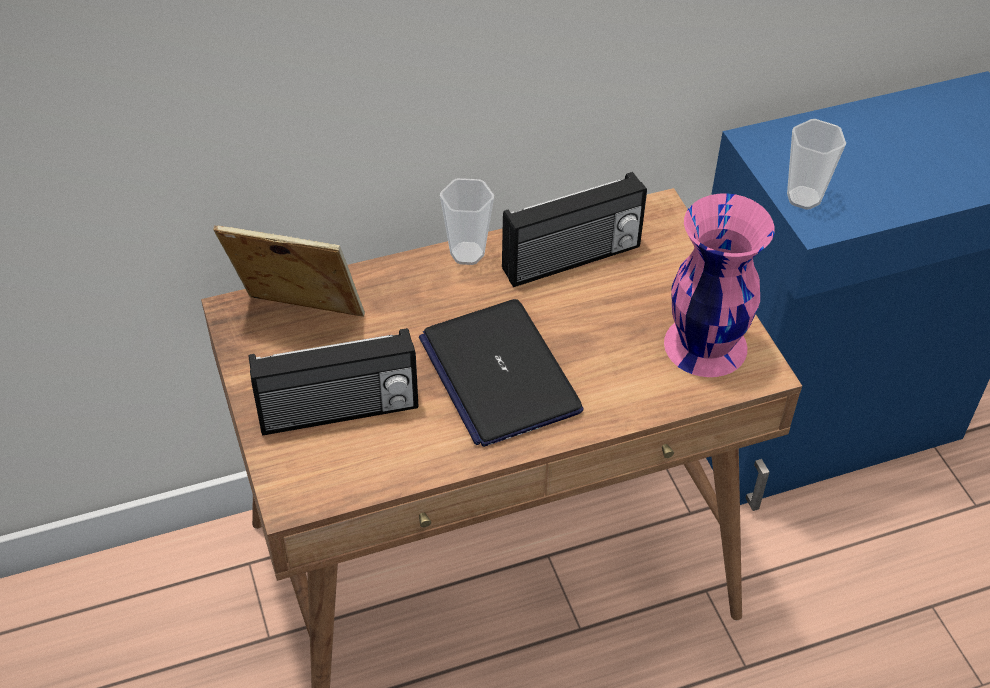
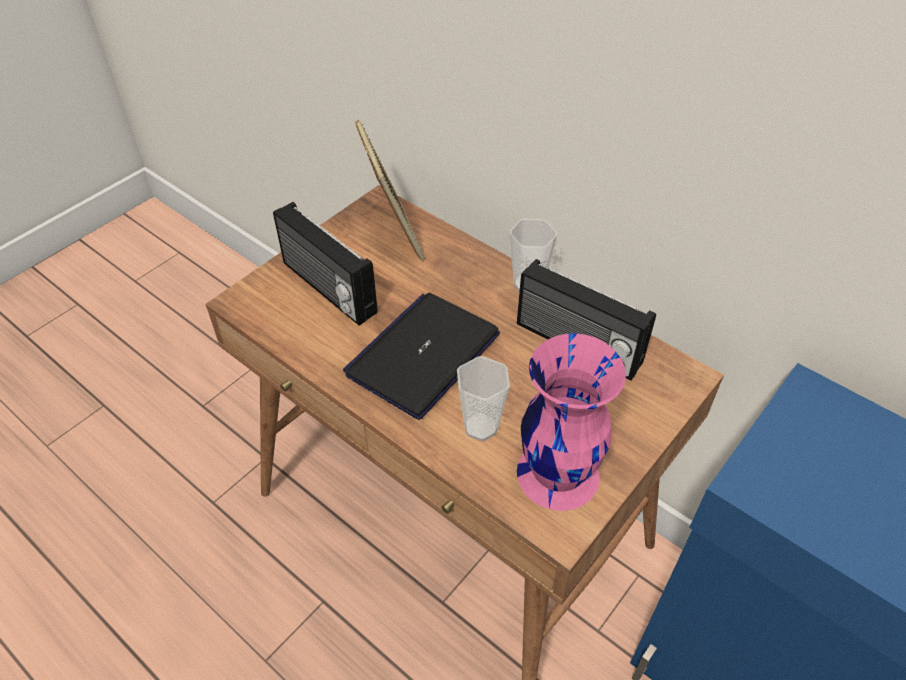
camera: 60 degrees right, 0 degrees up
cup [787,119,846,210] -> cup moved to [457,356,510,441]

